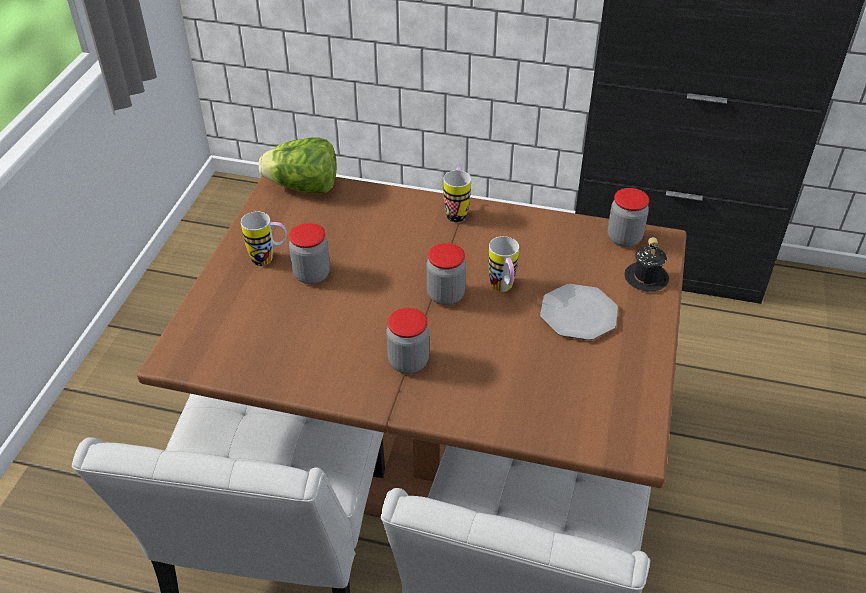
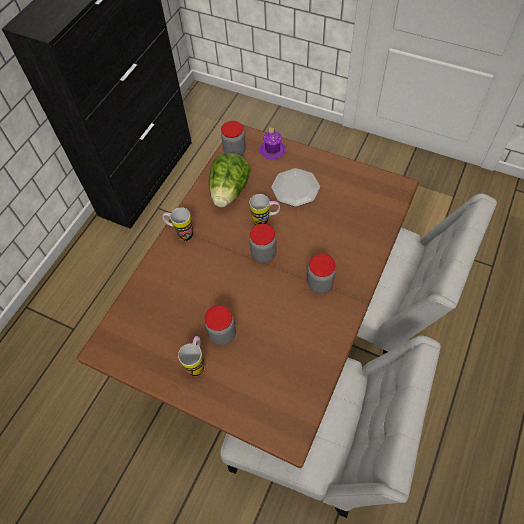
camera: 75 degrees left, 15 degrees up
lettuce [259,137,336,193] -> lettuce moved to [209,153,251,207]
black mug [624,237,669,292] -> purple mug [260,128,286,159]

